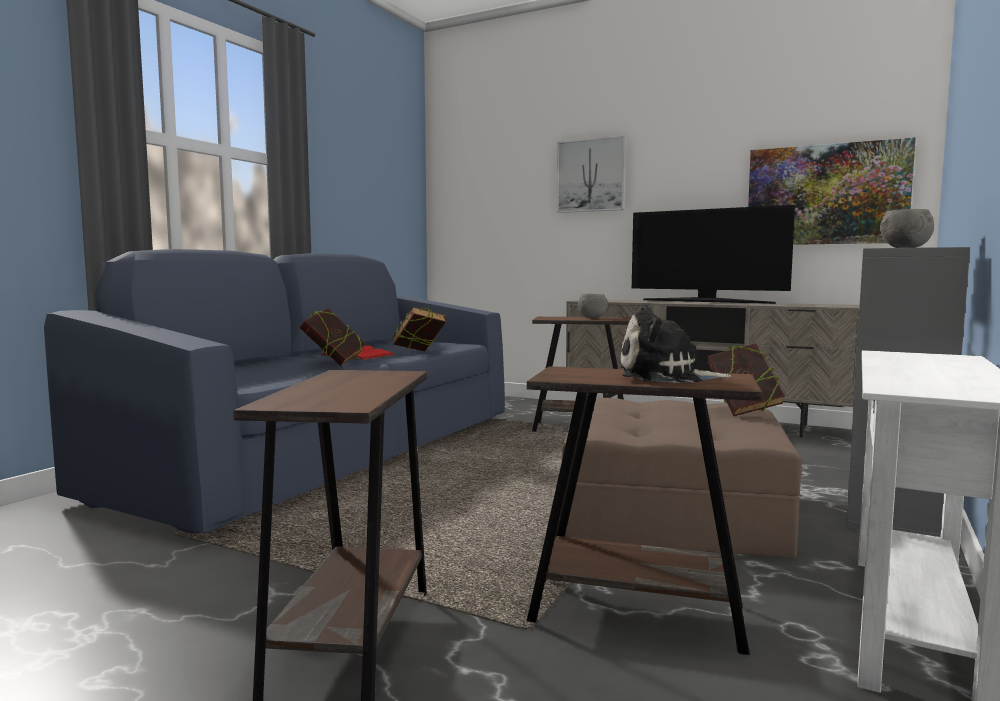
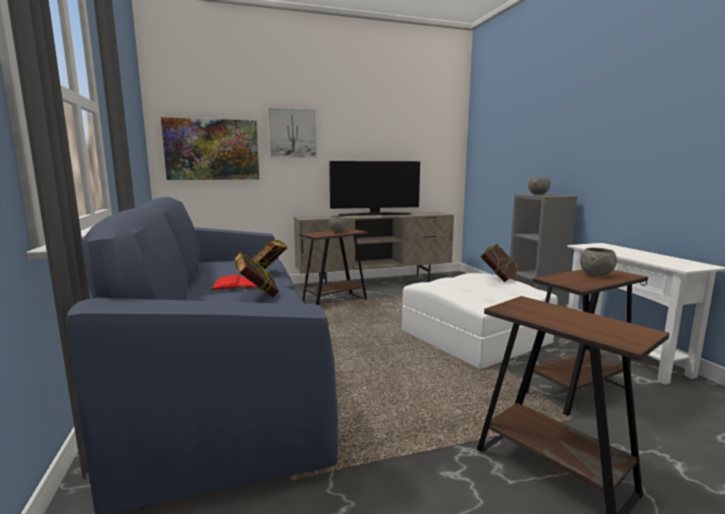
camera: 45 degrees left, 5 degrees up
brown ottoman [561,398,802,558] -> white ottoman [402,273,558,369]
plush toy [621,304,732,383] -> grey bowl [580,248,617,276]
picture [748,137,916,245] -> picture moved to [161,117,259,180]

